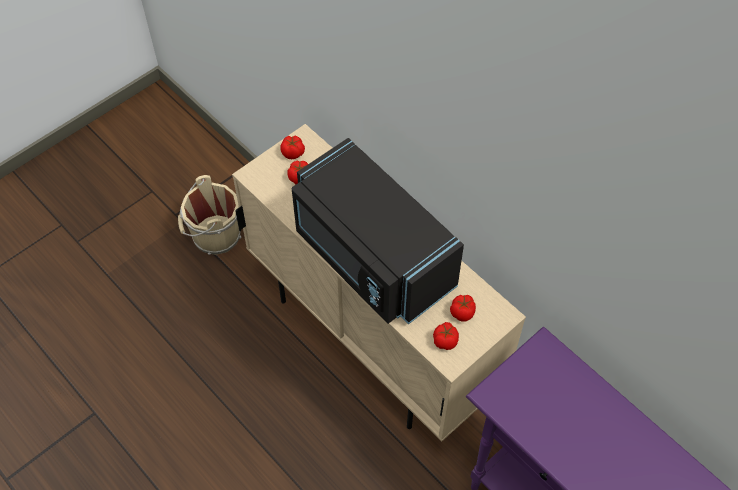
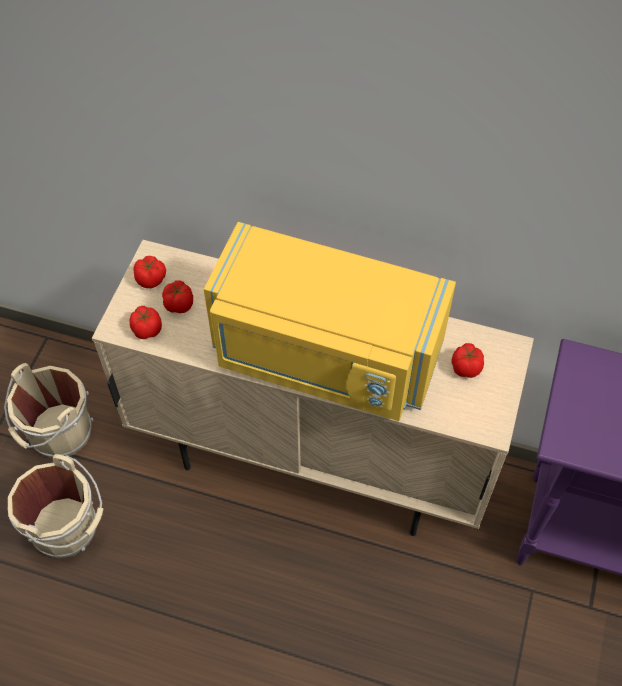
camera: 30 degrees left, 0 degrees up
black microwave [292,138,464,324] -> yellow microwave [204,222,456,421]
tomato [433,322,459,350] -> tomato moved to [129,306,162,339]
none -> beige bucket [8,454,104,558]

